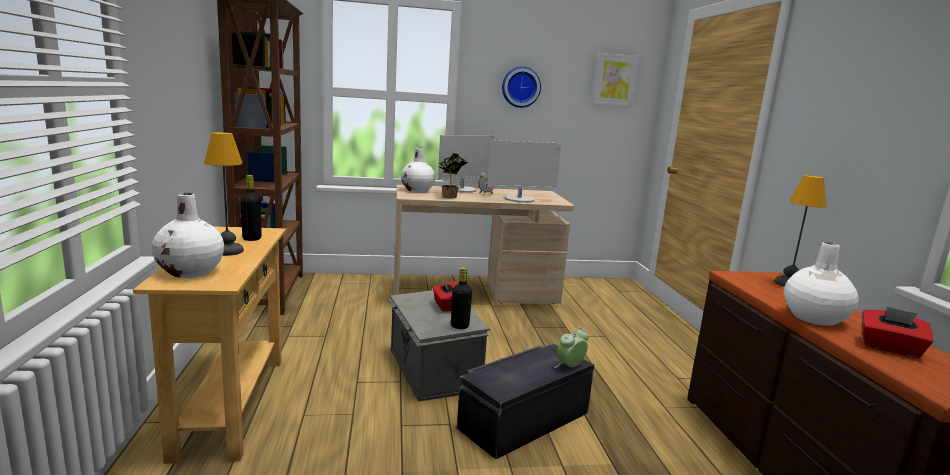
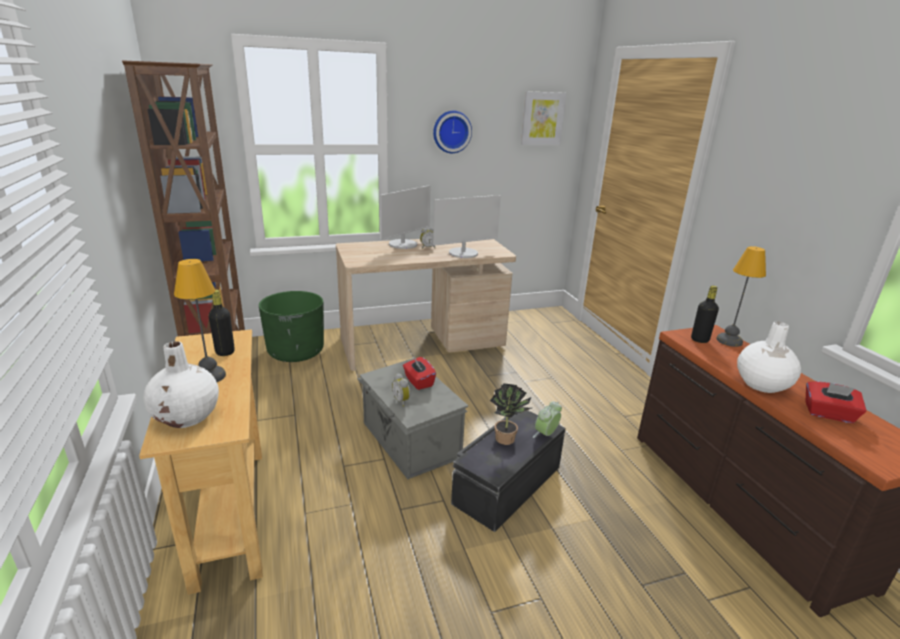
camera: 10 degrees left, 10 degrees up
white vase [401,147,435,192] -> none
potted plant [439,153,468,198] -> potted plant moved to [490,383,532,445]
black bottle [451,267,472,329] -> black bottle moved to [691,286,719,343]
none -> green planter [259,291,324,362]
none -> alarm clock [392,373,410,407]

